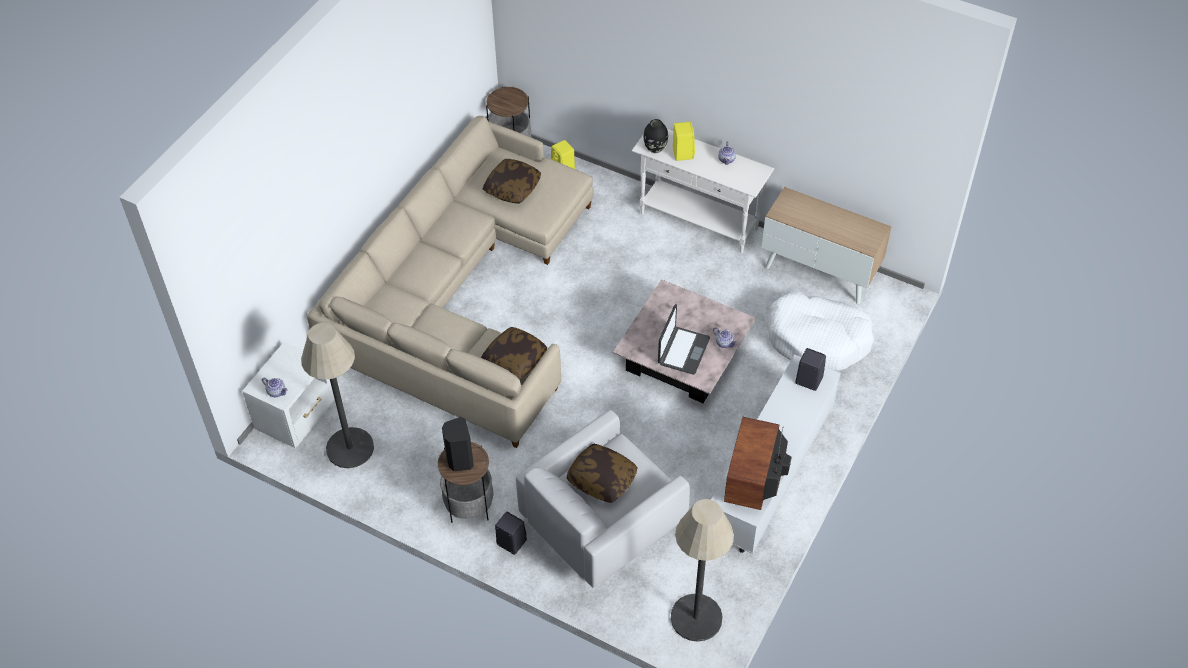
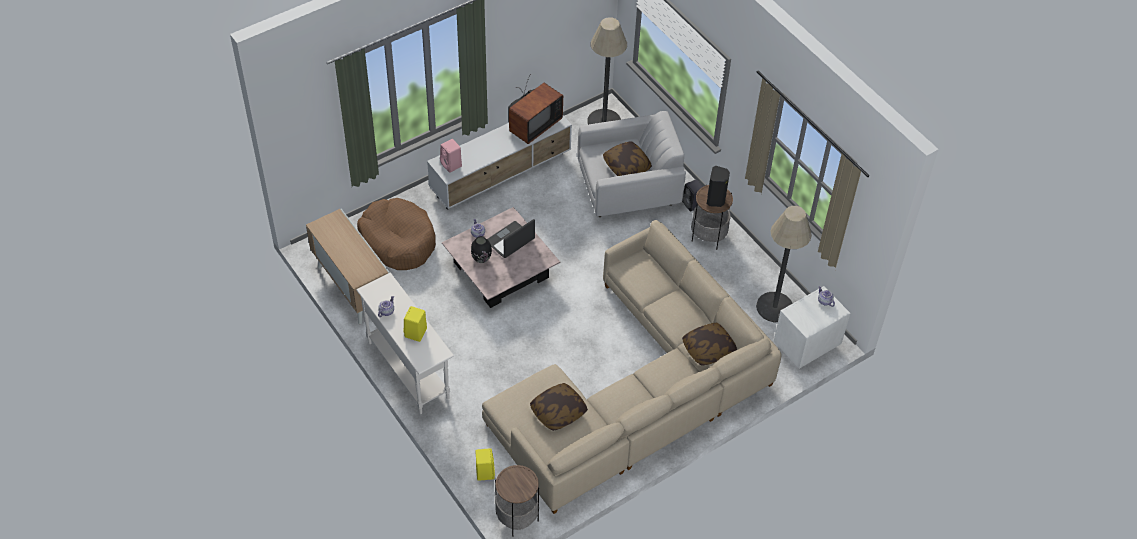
camera: 155 degrees left, 0 degrees up
pillow [481,327,547,380] -> pillow moved to [682,323,737,366]
black vase [644,119,668,153] -> black vase moved to [471,236,492,263]
white dog bed [767,291,874,371] -> brown dog bed [357,198,436,270]
black speaker [795,348,826,391] -> pink speaker [440,139,462,173]

